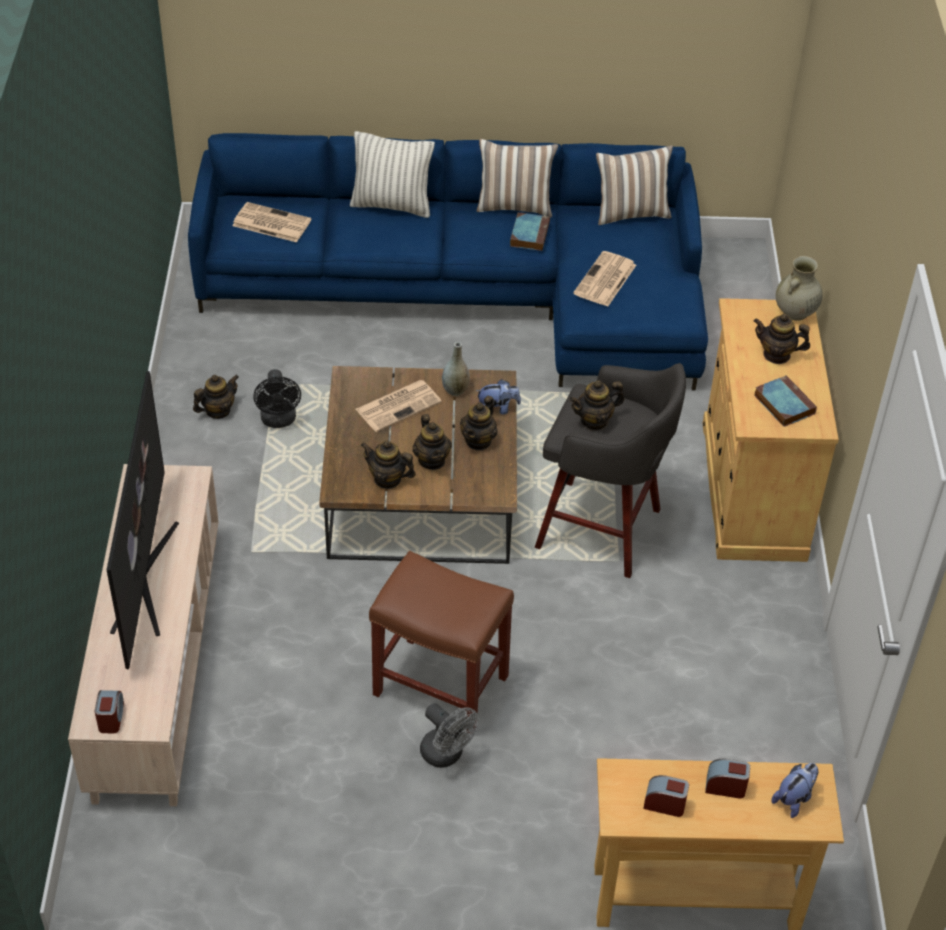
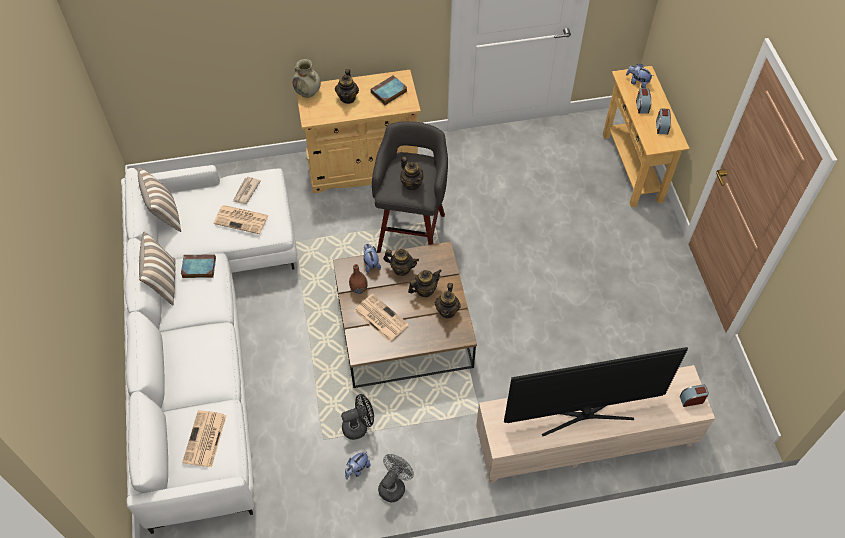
camera: 100 degrees left, 10 degrees up
blue sofa [188,133,708,391] -> white sofa [121,165,297,534]
teapot [193,375,239,419] -> plush toy [345,451,371,479]
pillow [350,131,435,218] -> none
brown stool [369,551,514,732] -> none
grey fan [420,703,479,768] -> grey fan moved to [378,454,414,502]
grey vase [442,342,470,396] -> brown vase [349,264,368,294]
none -> newspaper [233,177,261,204]

